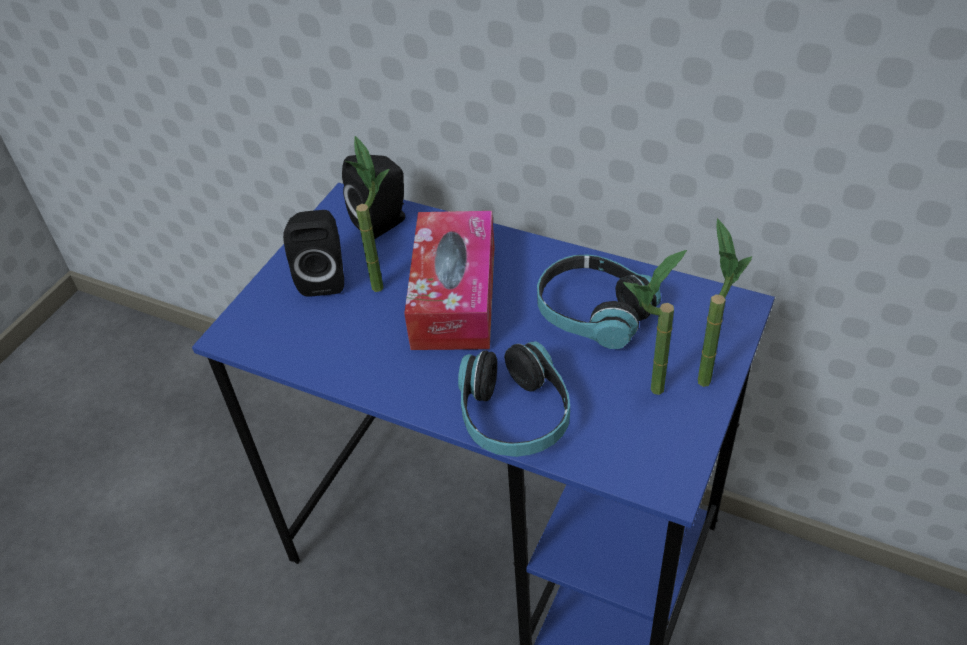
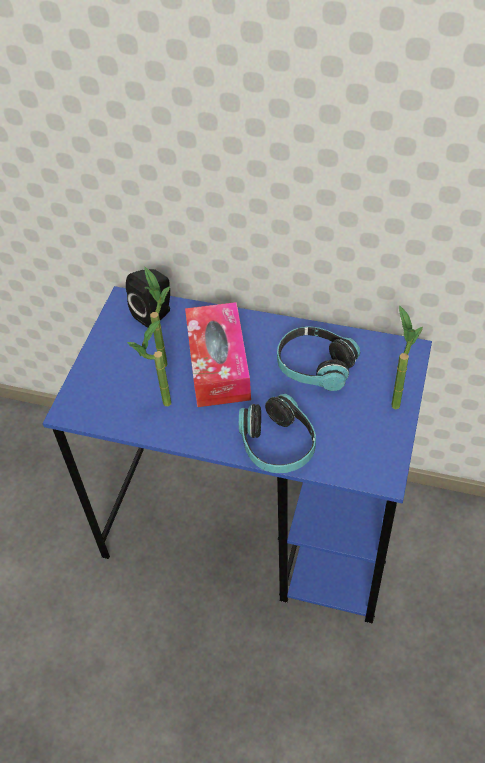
camera: 10 degrees left, 5 degrees up
black speaker [283,210,344,297] -> none
potted plant [623,250,687,395] -> potted plant moved to [127,320,171,406]

